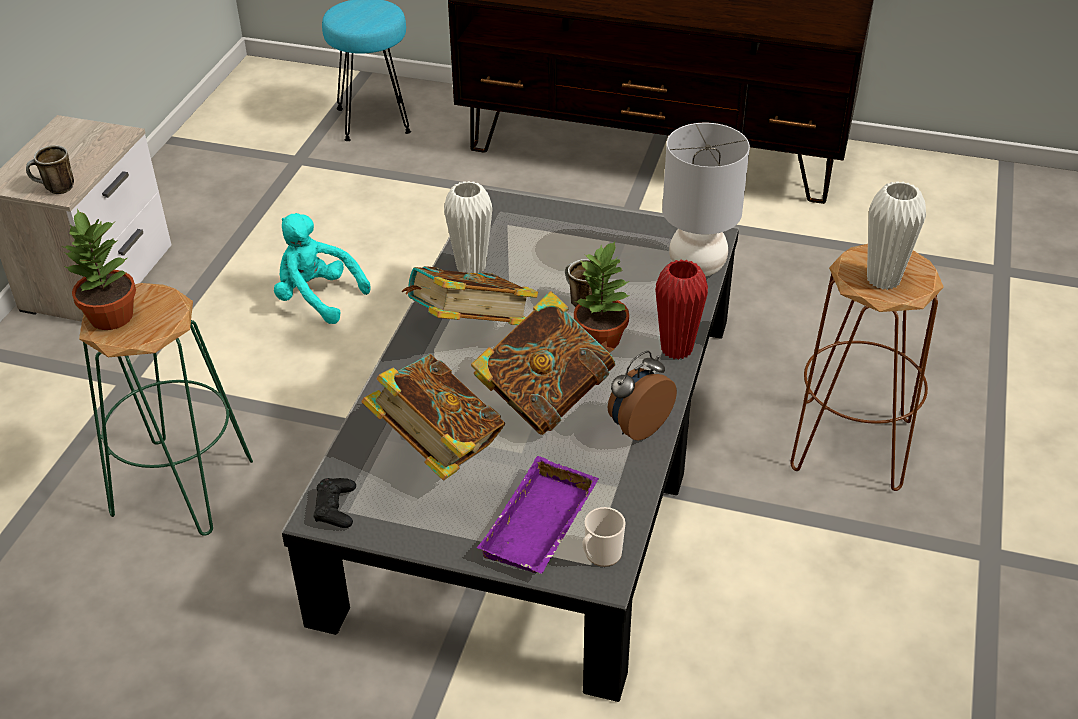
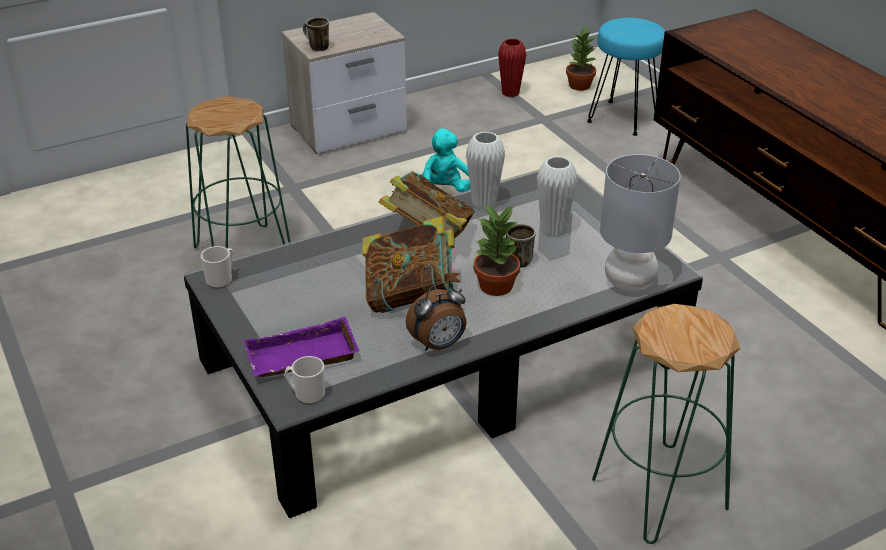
camera: 45 degrees right, 5 degrees down
potted plant [62,209,136,330] -> potted plant moved to [566,27,596,91]
black game controller [313,478,356,528] -> mug [201,246,234,288]
book [361,354,505,480] -> none
alarm clock [608,351,677,440] -> alarm clock turned 150 degrees clockwise [406,282,467,351]
red vase [655,259,708,360] -> red vase moved to [498,38,526,97]
brown stool [790,244,944,491] -> green stool [592,304,740,544]
white vase [867,181,926,290] -> white vase moved to [537,156,578,237]

